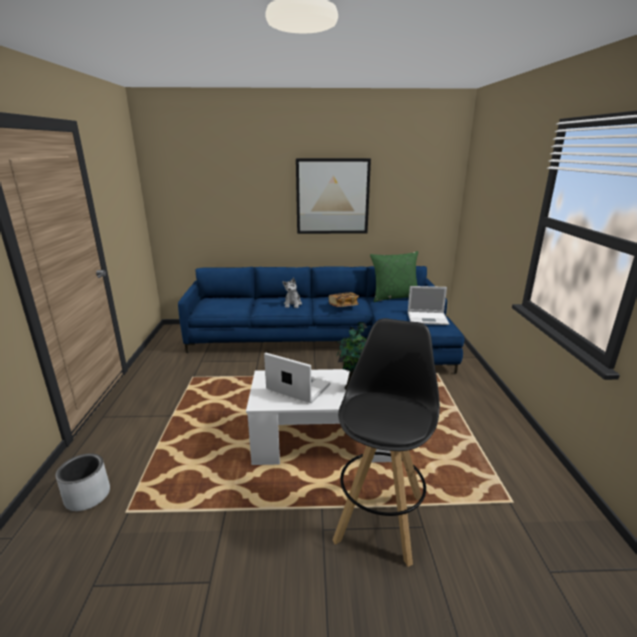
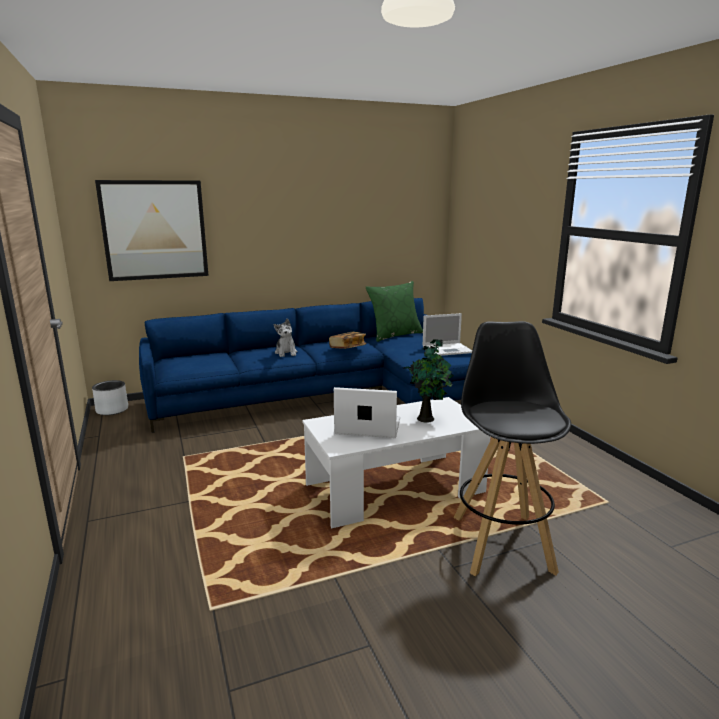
camera: 20 degrees left, 5 degrees down
grey planter [56,453,110,511] -> grey planter moved to [92,380,128,415]
picture [296,158,371,234] -> picture moved to [95,180,209,281]

